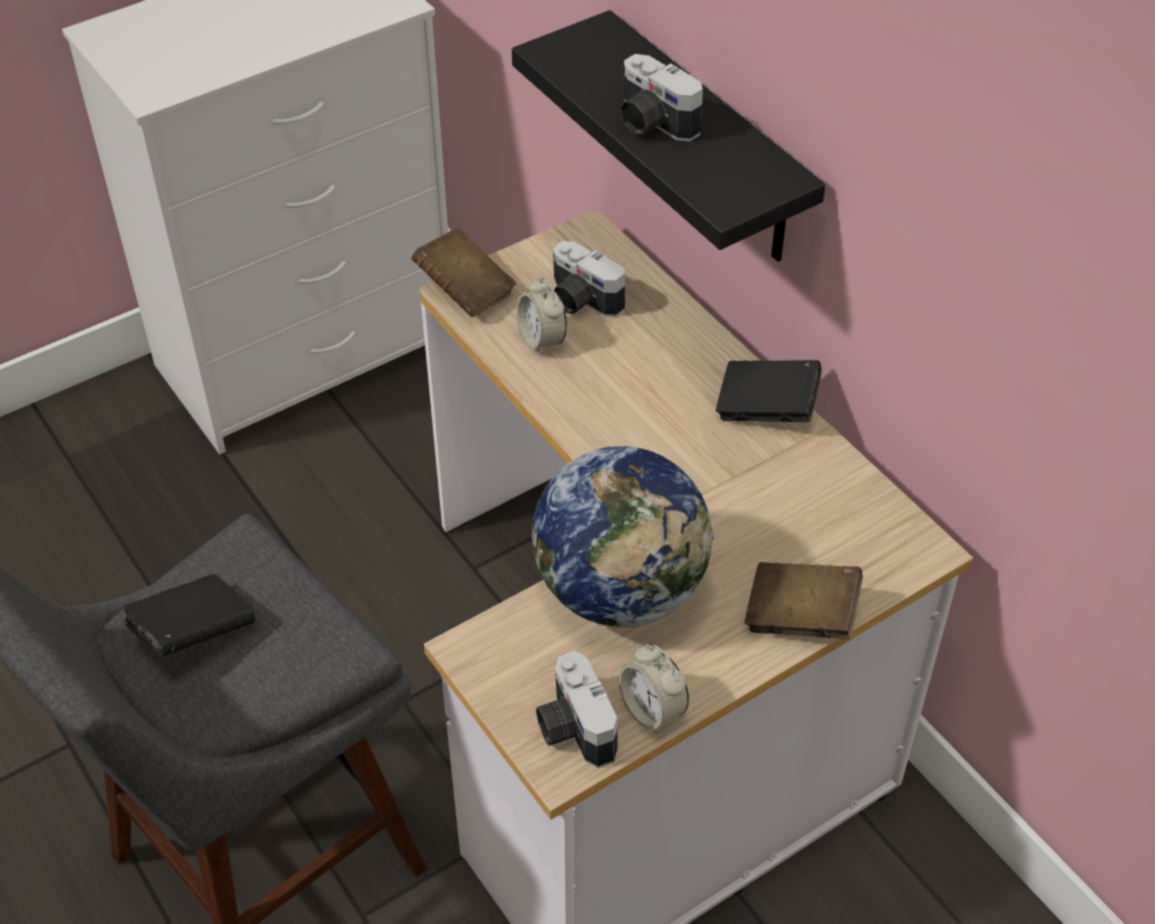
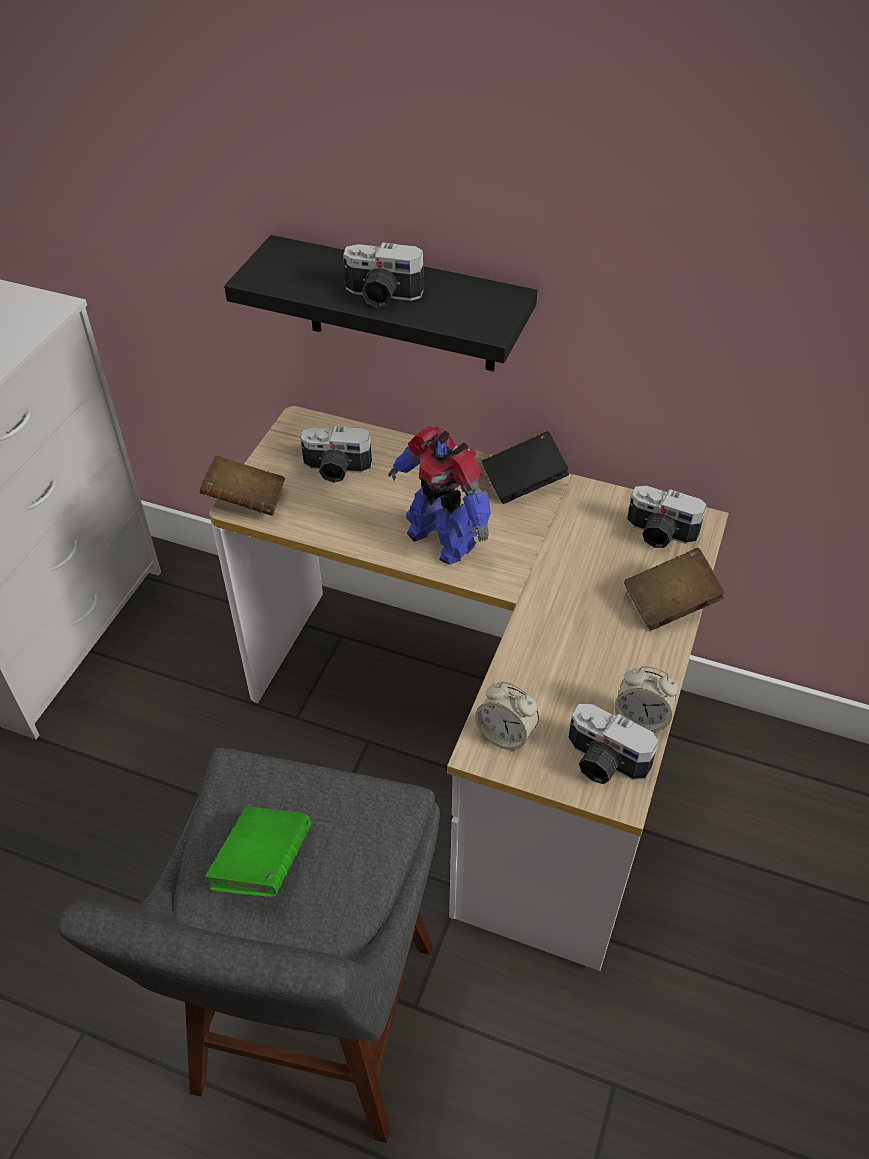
camera: 35 degrees left, 0 degrees up
black book [122,574,255,657] -> green book [205,807,312,897]
alarm clock [517,277,567,356] -> alarm clock moved to [475,681,539,751]
globe [532,446,715,627] -> none
none -> toy robot [388,426,491,565]
none -> camera [627,486,707,548]

